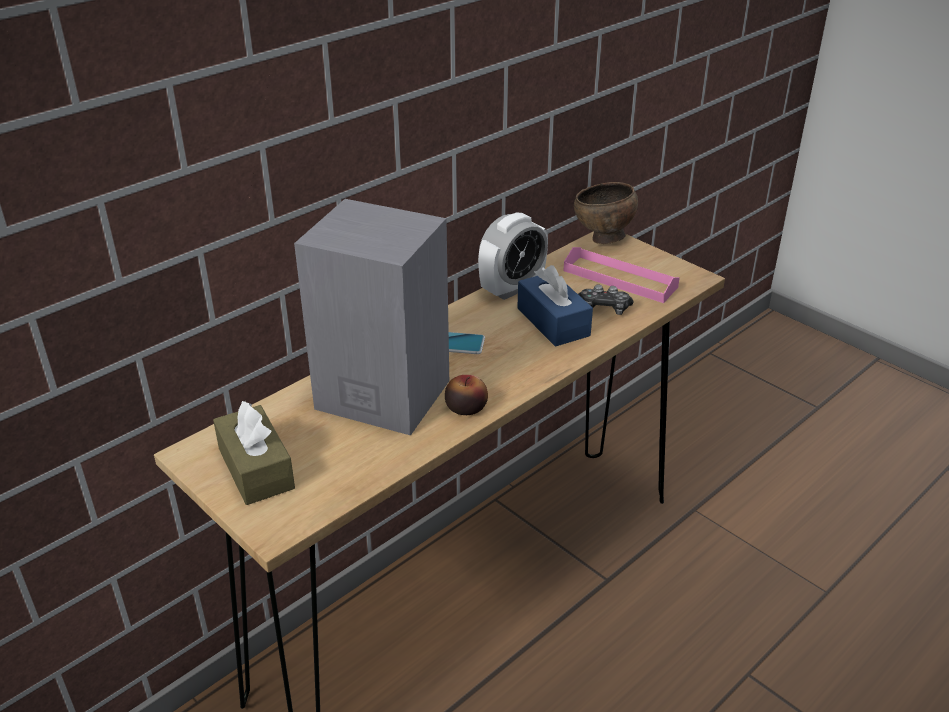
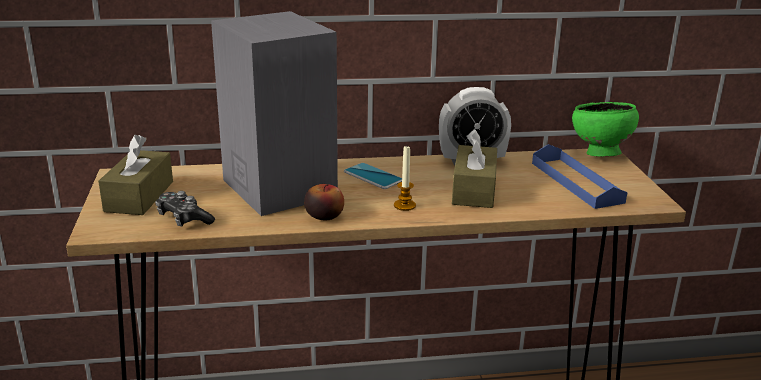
camera: 35 degrees right, 10 degrees down
blue tissue box [517,265,593,347] -> brown tissue box [452,130,497,208]
pink tray [564,247,680,303] -> blue tray [532,144,628,209]
brown bowl [574,182,638,244] -> green bowl [572,102,639,157]
game controller [578,284,634,315] -> game controller moved to [155,191,215,227]
none -> candle [394,146,416,211]

